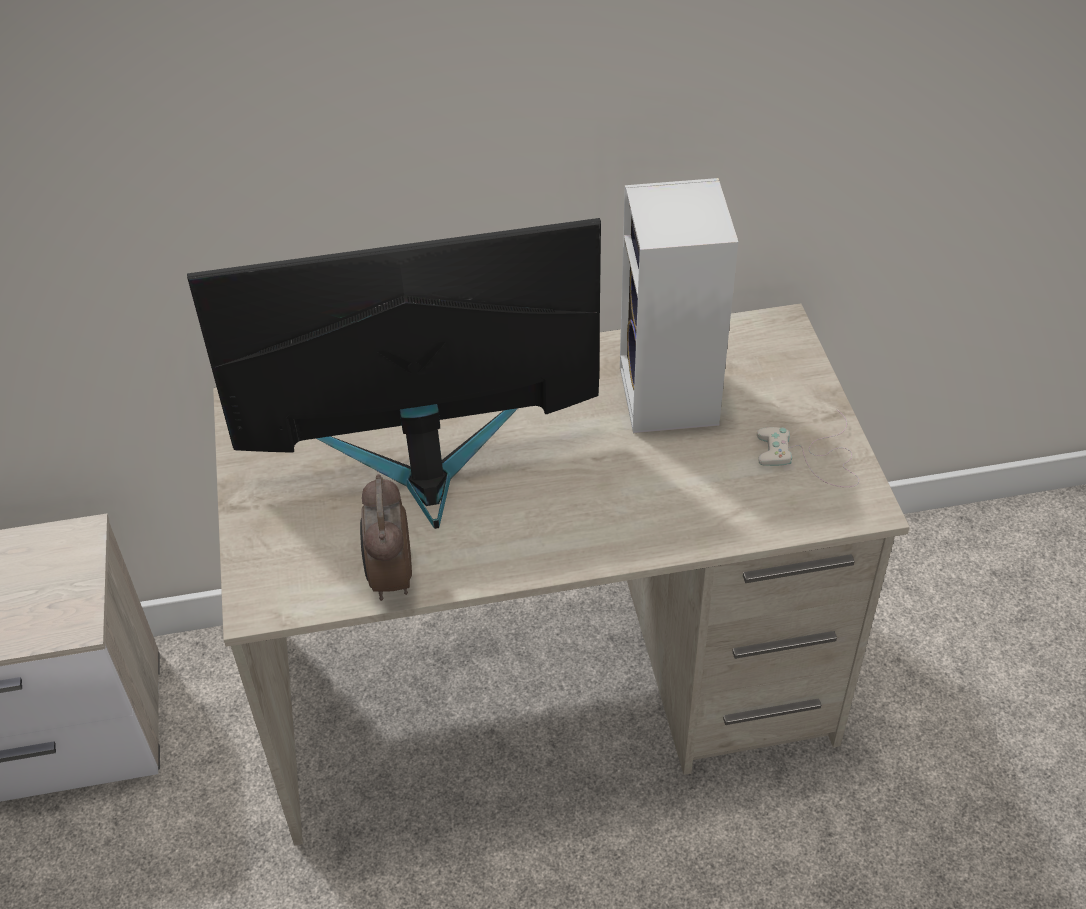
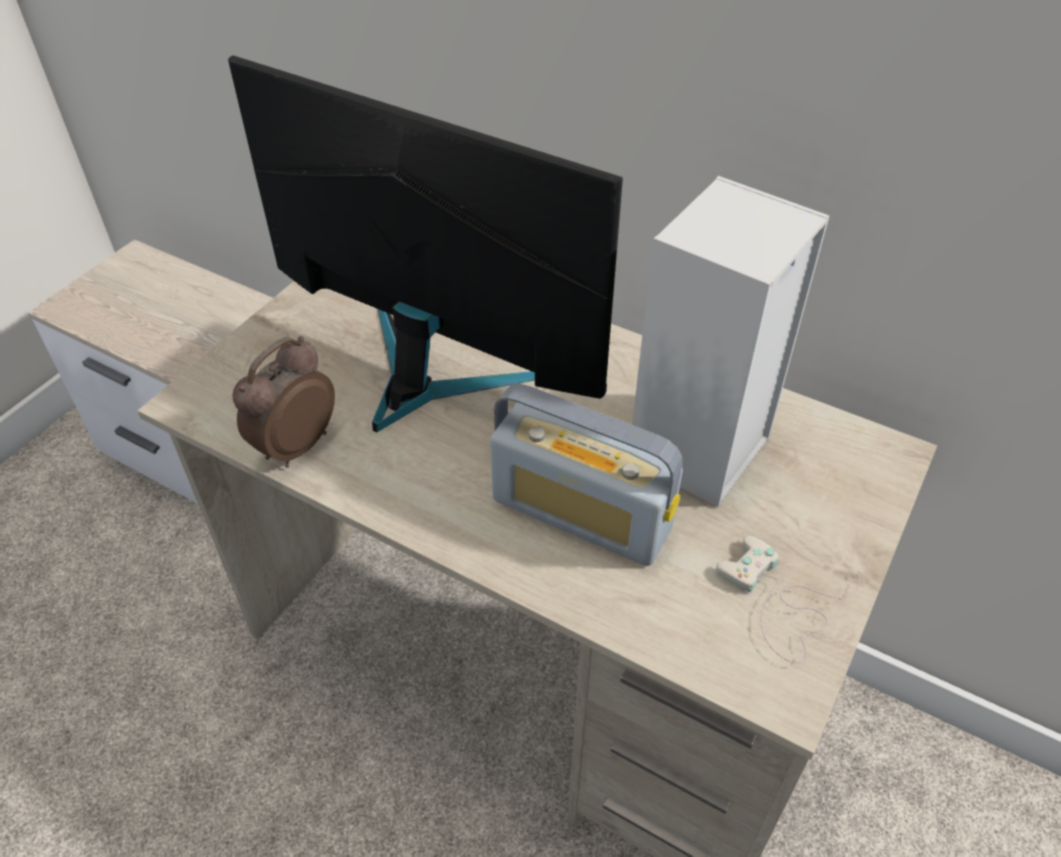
camera: 40 degrees right, 0 degrees up
none -> radio [490,383,683,566]

